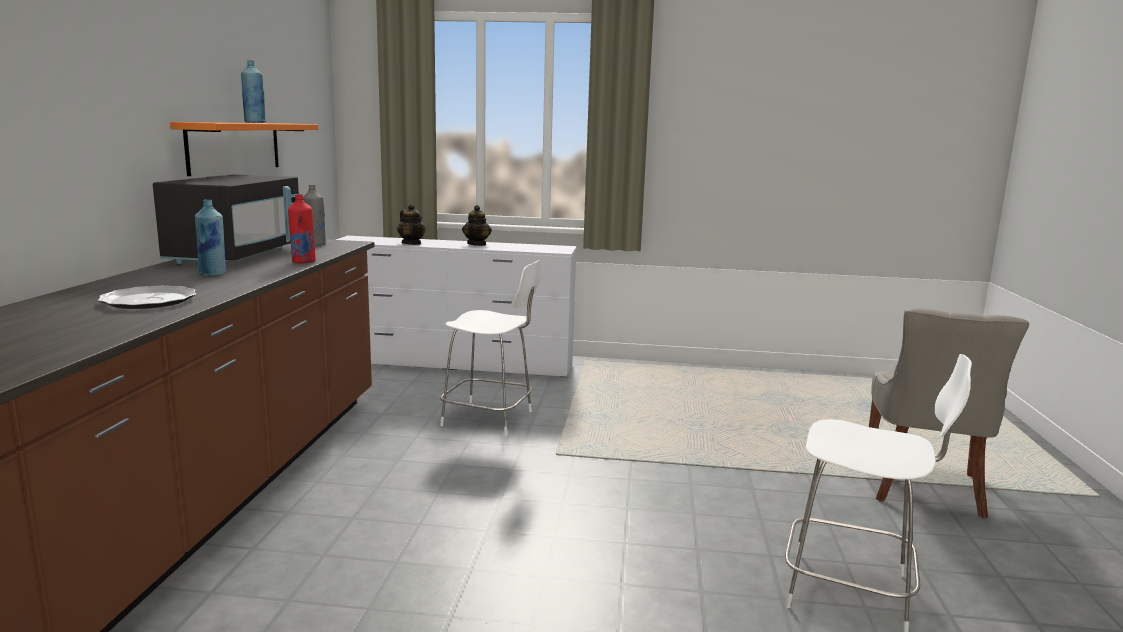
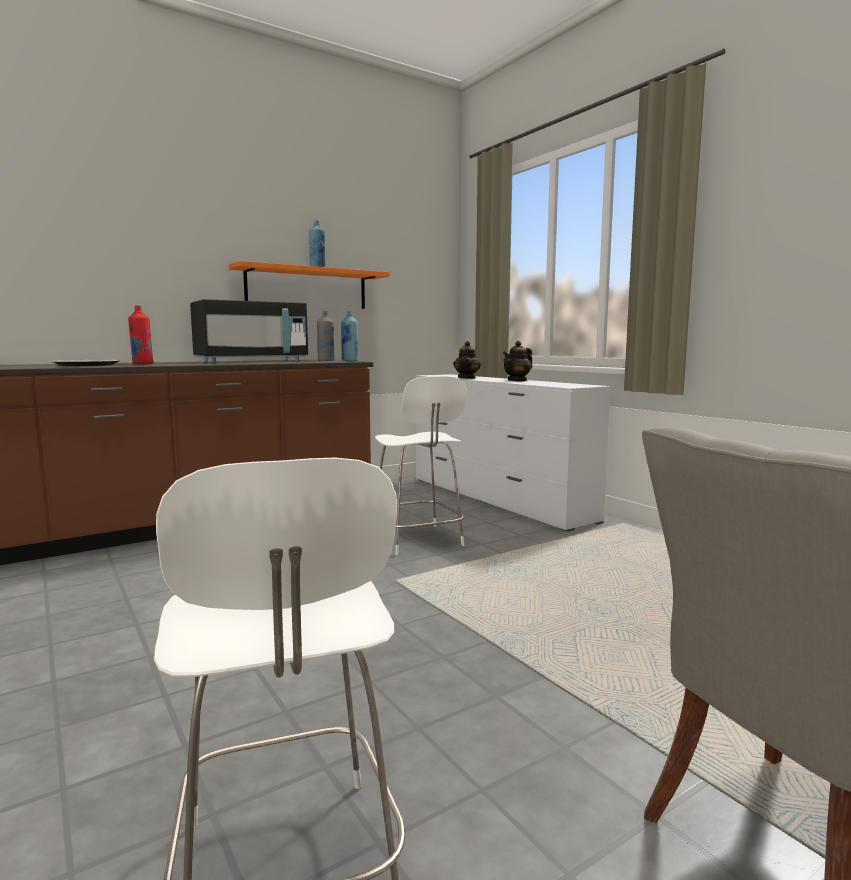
camera: 50 degrees right, 5 degrees down
blue bottle [195,199,226,276] -> blue bottle moved to [341,311,358,361]
red bottle [288,194,316,264] -> red bottle moved to [128,306,154,364]

